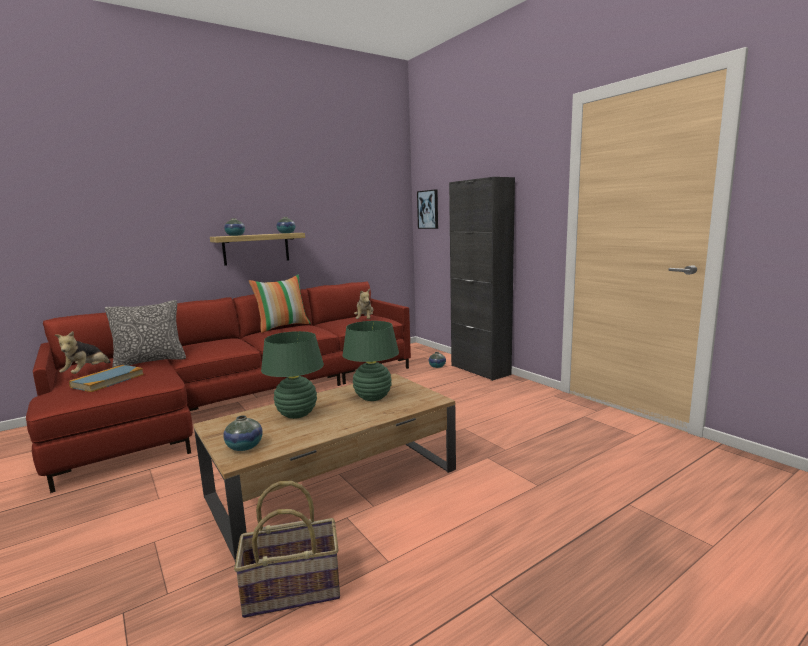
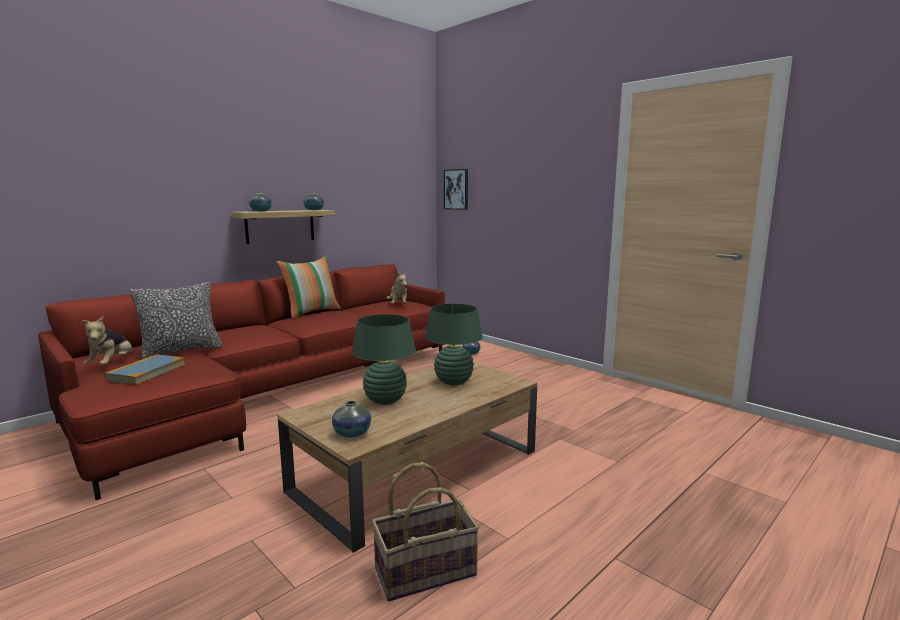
camera: 10 degrees left, 0 degrees up
black cabinet [449,177,515,381] -> none

